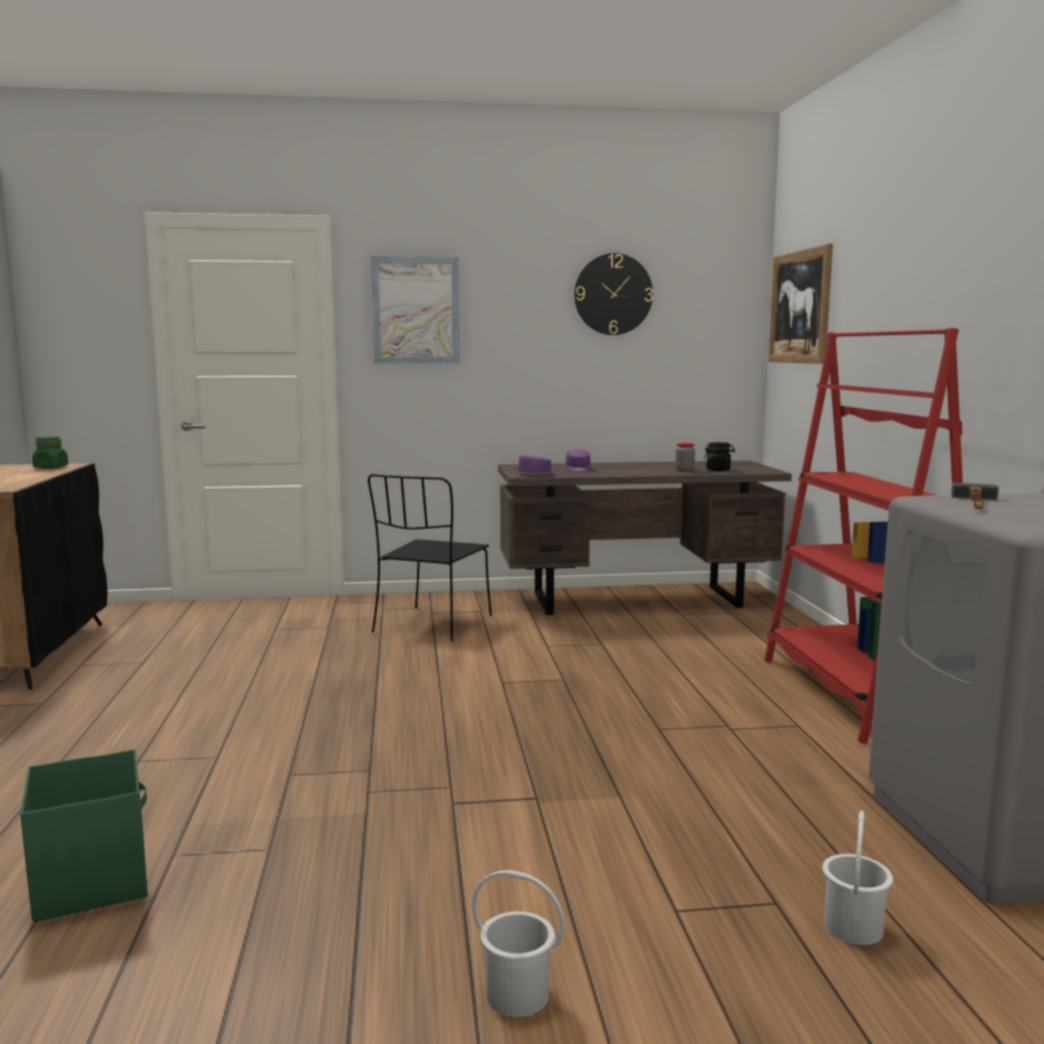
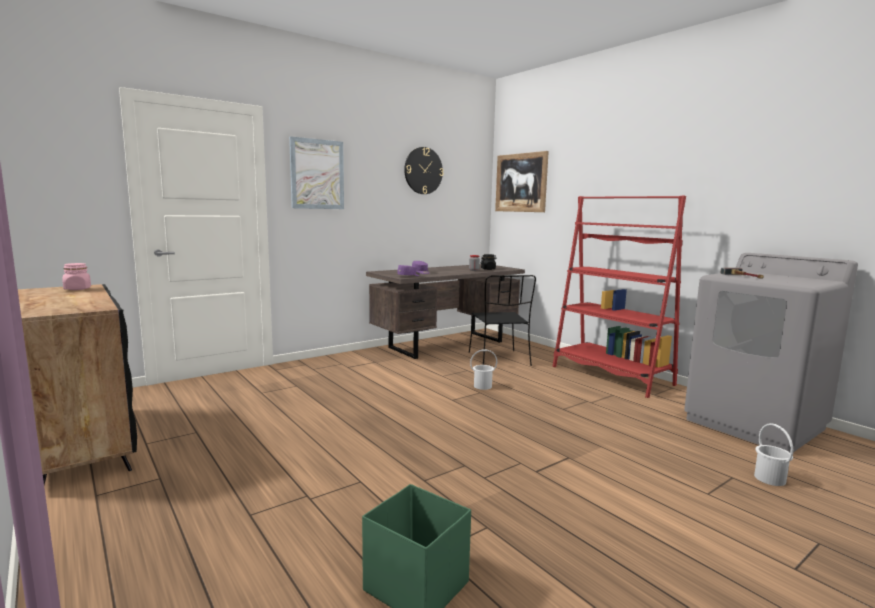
camera: 30 degrees left, 0 degrees up
green jar [32,436,68,469] -> pink jar [63,263,91,290]
black chair [368,474,492,641] -> black chair moved to [469,275,536,366]
white bucket [472,870,565,1017] -> white bucket moved to [470,349,497,390]

